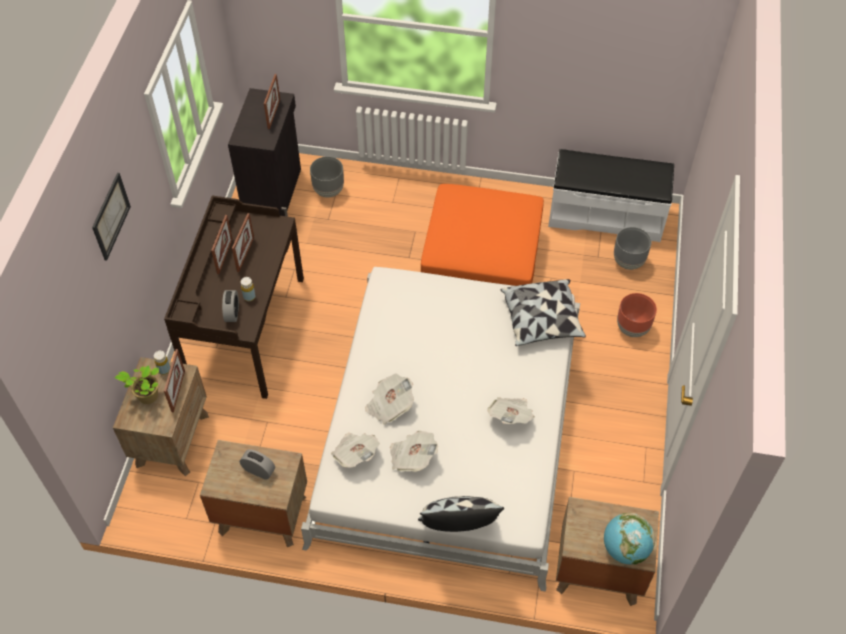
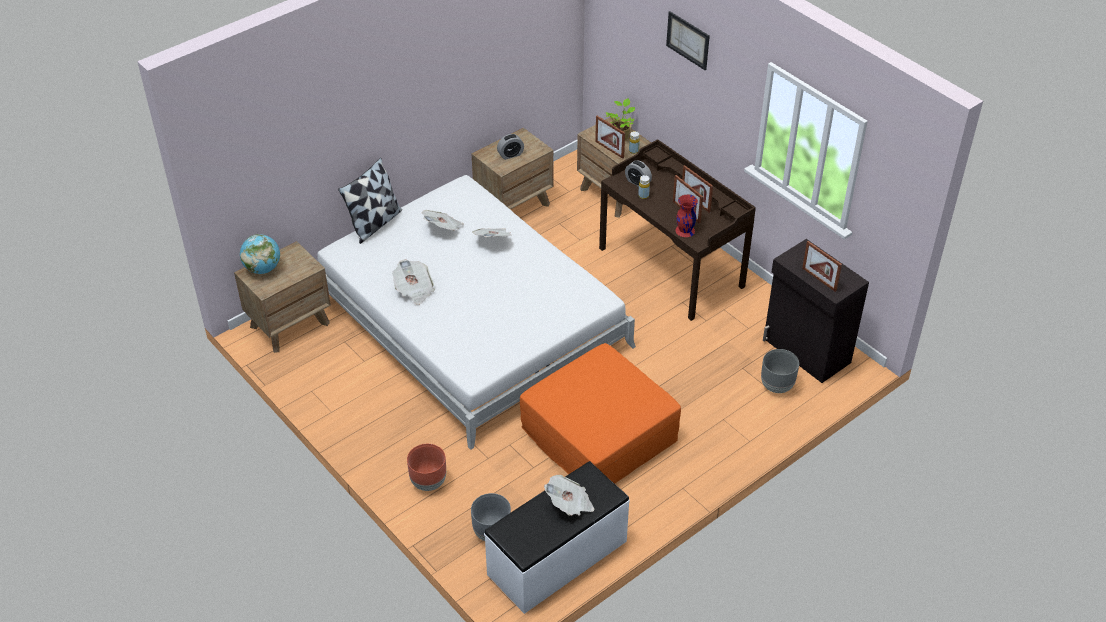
camera: 130 degrees right, 10 degrees down
newspaper [331,433,380,468] -> newspaper moved to [544,475,595,516]
pillow [501,279,586,346] -> none
none -> red vase [675,195,698,237]

